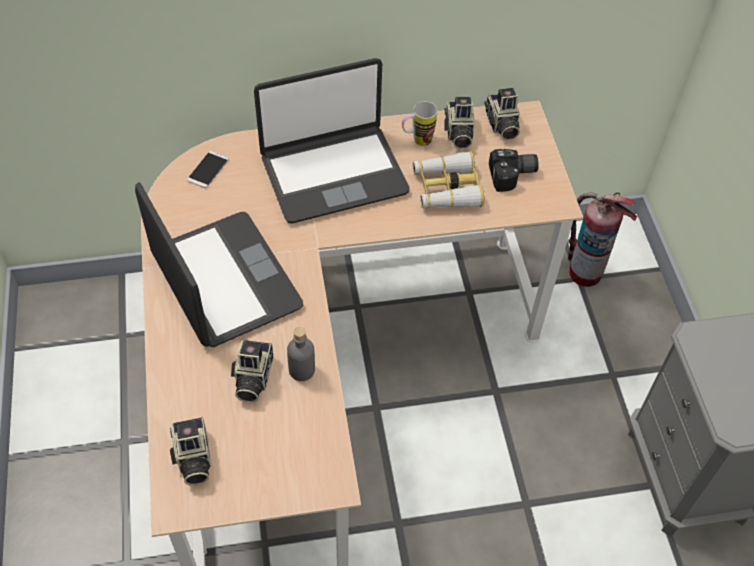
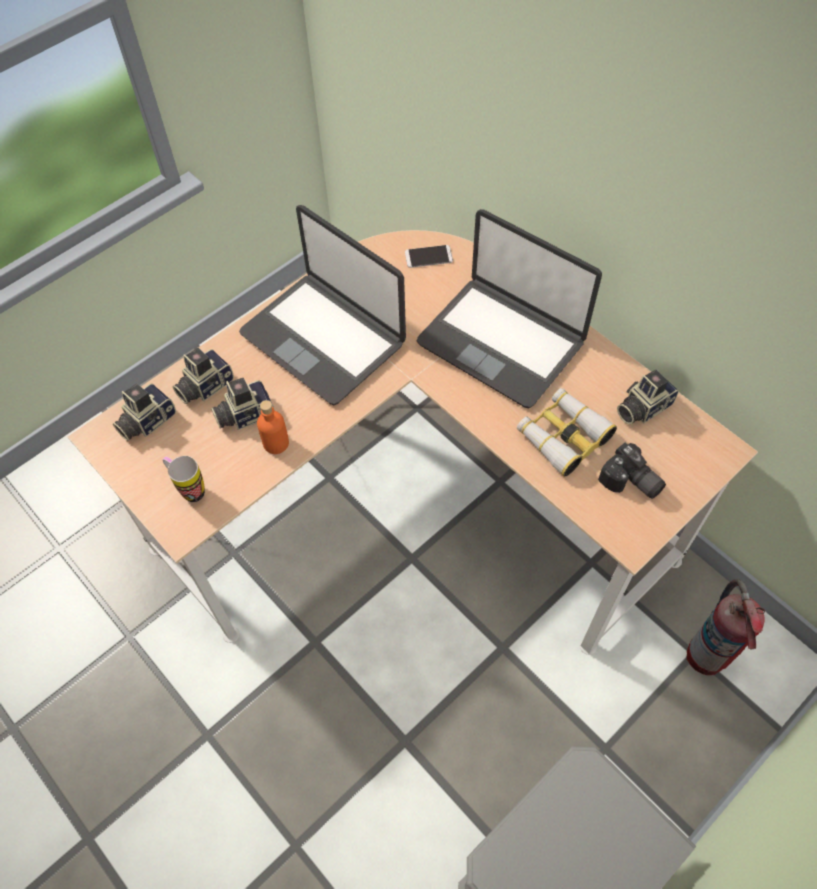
camera: 60 degrees right, 5 degrees up
laptop [135,182,303,347] -> laptop turned 105 degrees clockwise [239,205,406,405]
grey bottle [287,327,315,381] -> orange bottle [257,400,289,454]
mug [402,102,437,146] -> mug moved to [163,456,205,502]
camera [484,88,520,141] -> camera moved to [173,348,234,404]

